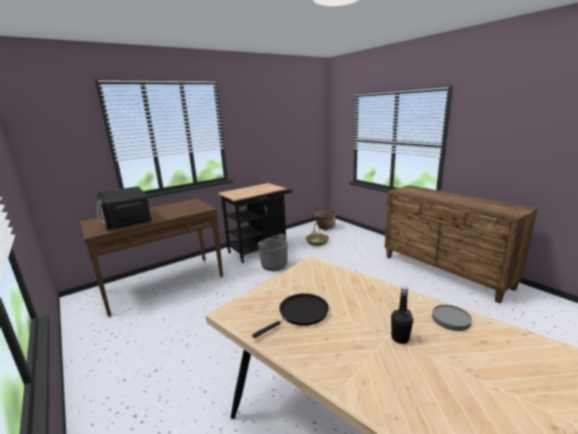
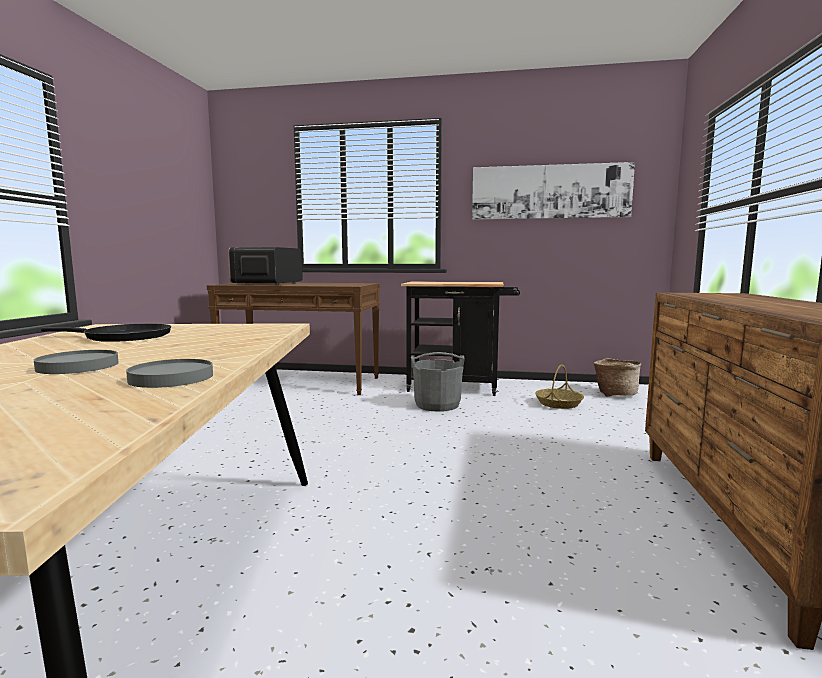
camera: 45 degrees right, 10 degrees down
black bottle [391,286,413,344] -> grey plate [34,350,119,374]
none -> picture [472,162,635,220]

